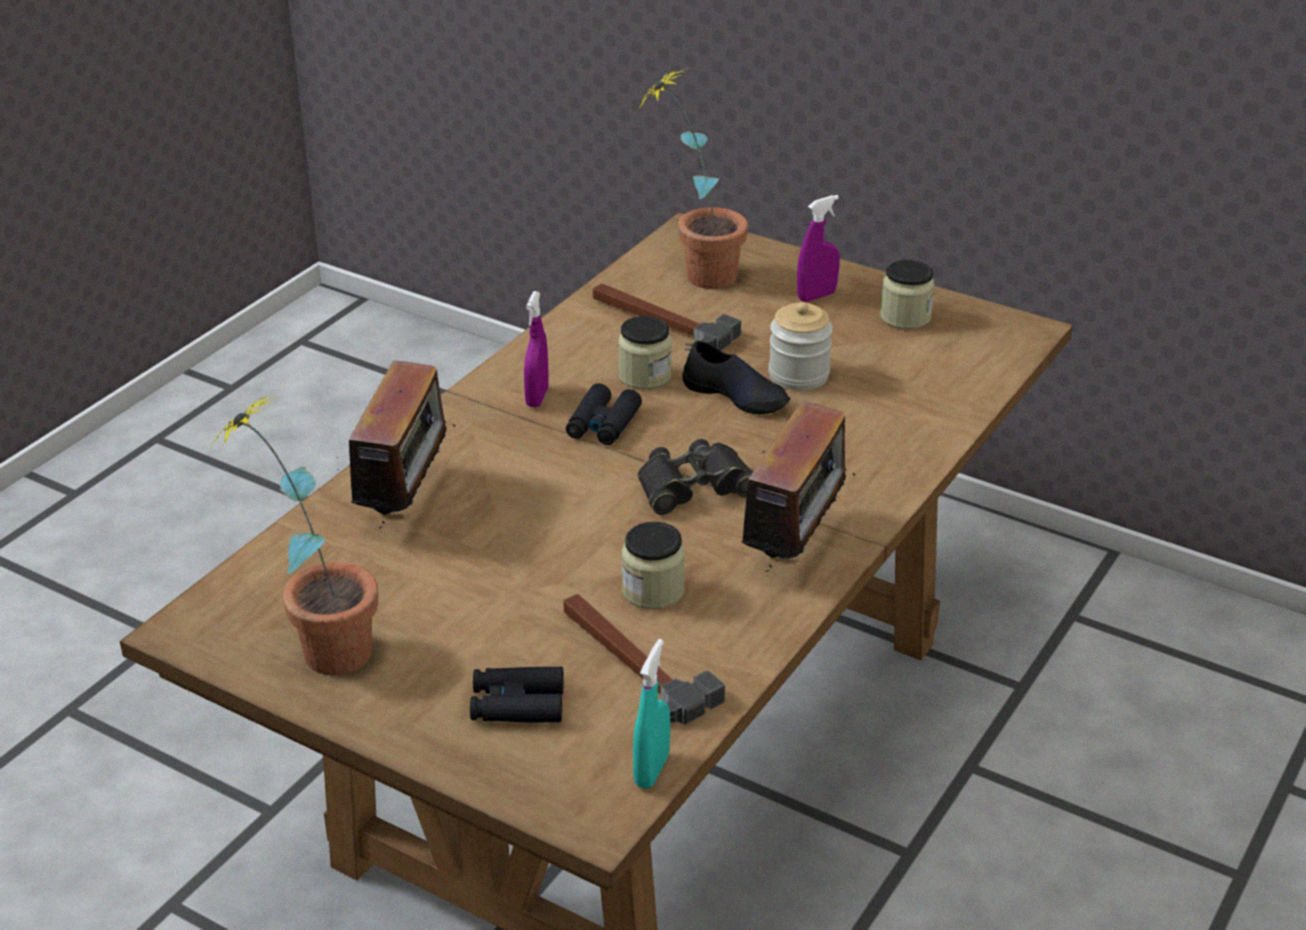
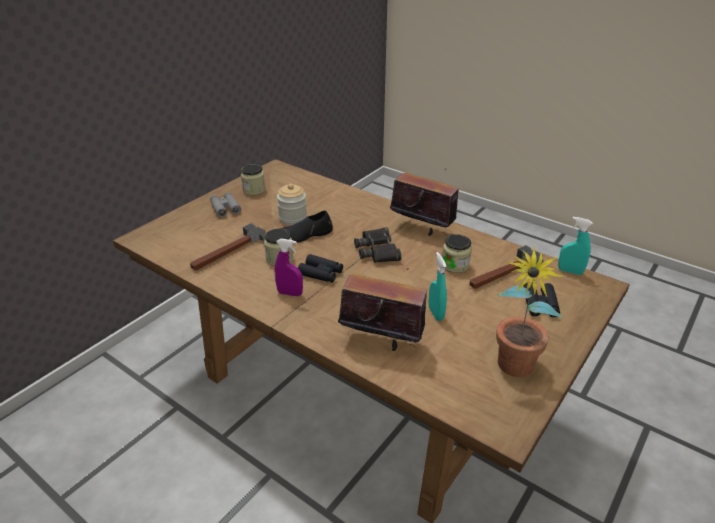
camera: 85 degrees left, 0 degrees up
potted plant [637,67,748,289] -> none
black shoe [682,341,790,414] -> black shoe turned 150 degrees counterclockwise [281,210,333,242]
purple spray bottle [797,195,840,302] -> grey binoculars [210,192,241,218]
none -> turquoise spray bottle [429,252,447,321]

